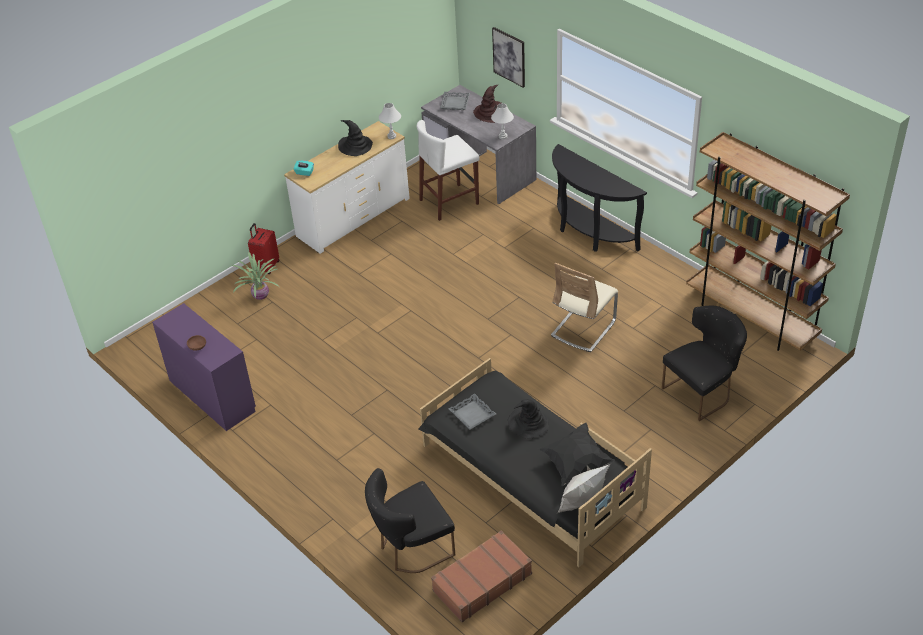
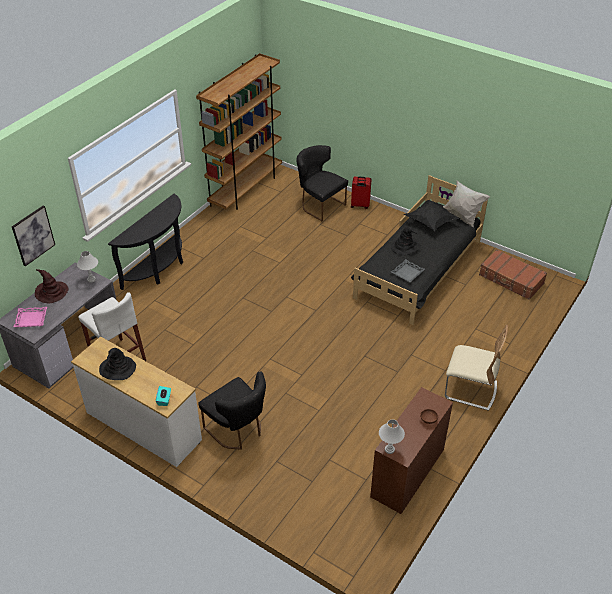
camera: 105 degrees left, 0 degrees up
purple desk [152,303,256,431] -> brown desk [370,387,453,514]
potted plant [232,252,279,300] -> none
red suitcase [248,223,279,274] -> red suitcase moved to [351,176,372,209]
black chair [365,468,455,573] -> black chair moved to [198,371,266,450]
white table lamp [379,103,401,139] -> white table lamp moved to [379,419,405,454]
grey tray [440,92,470,110] -> pink tray [13,307,47,327]
beige chair [551,263,618,352] -> beige chair moved to [445,325,508,411]

